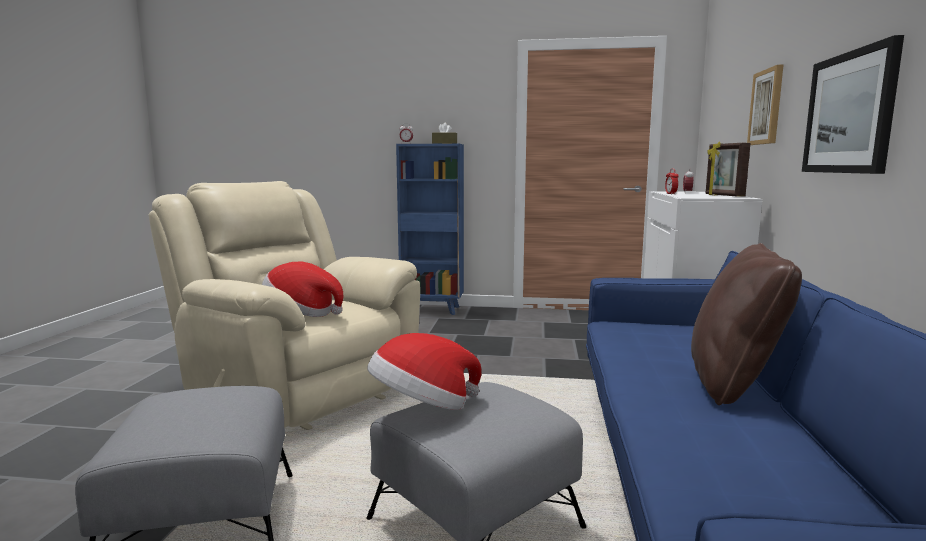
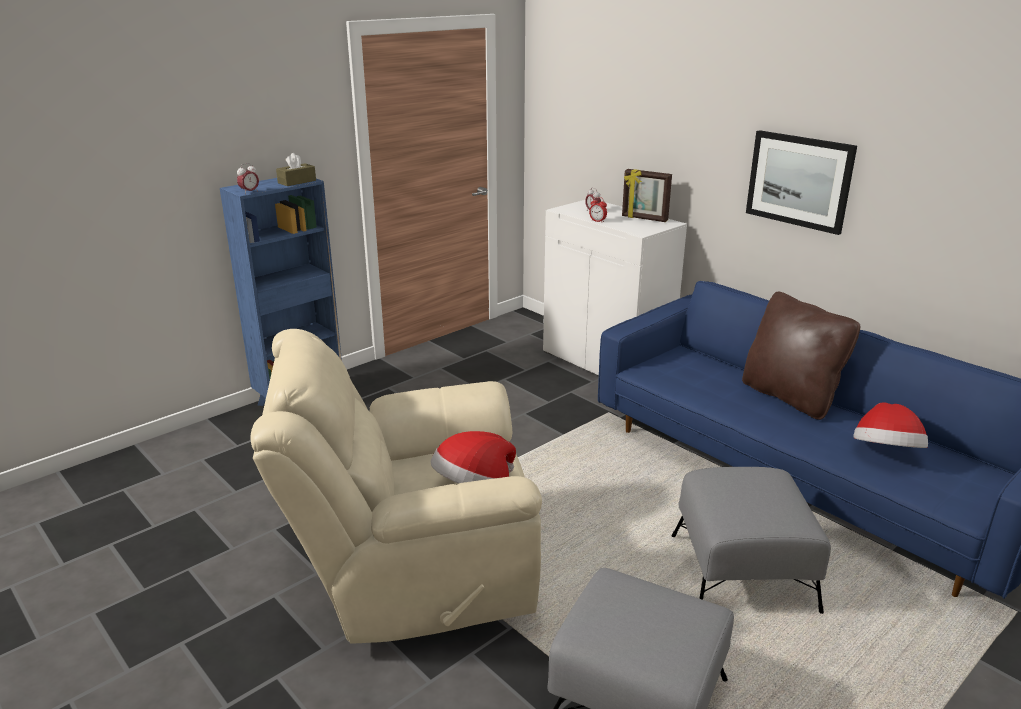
camera: 50 degrees left, 15 degrees up
hat [367,333,482,410] -> hat moved to [854,402,928,448]
picture [747,65,783,145] -> none

